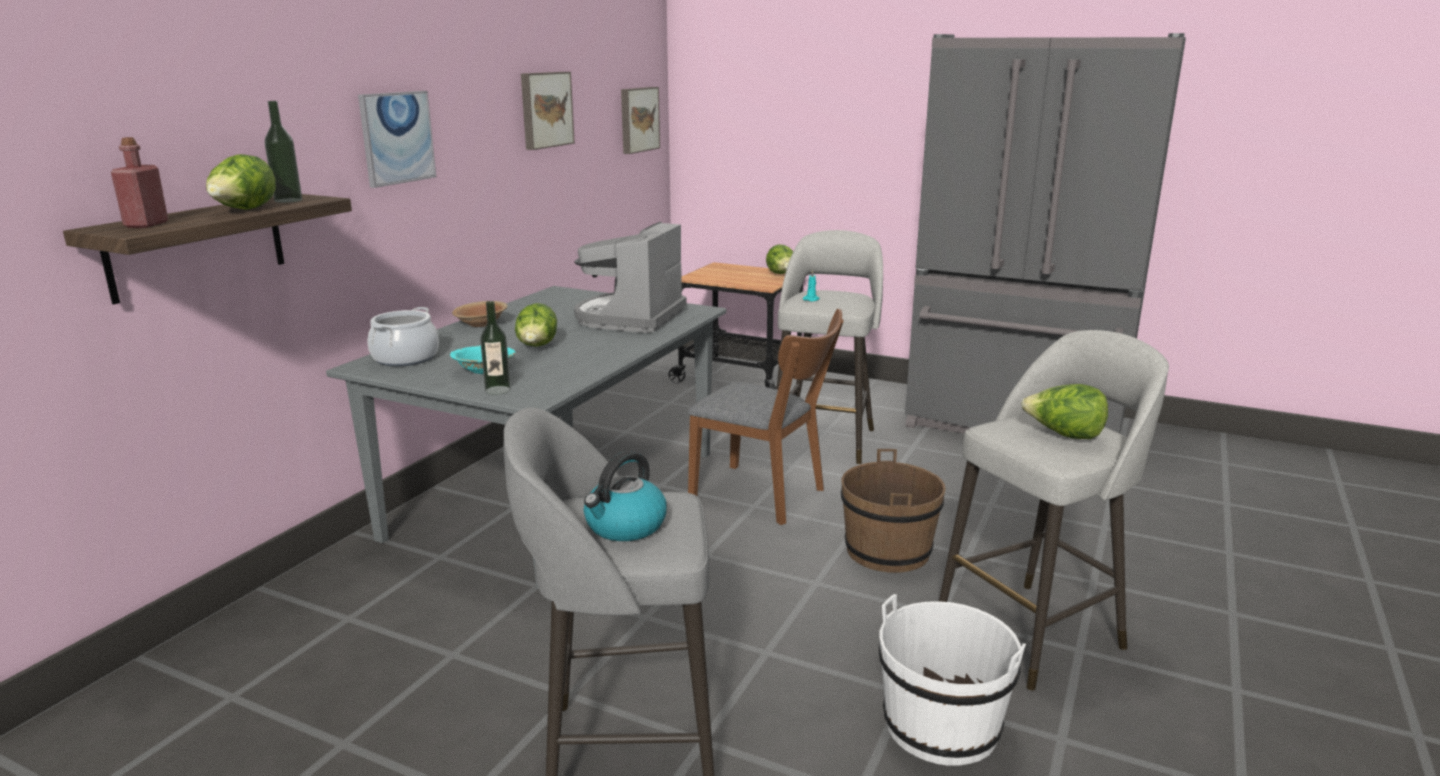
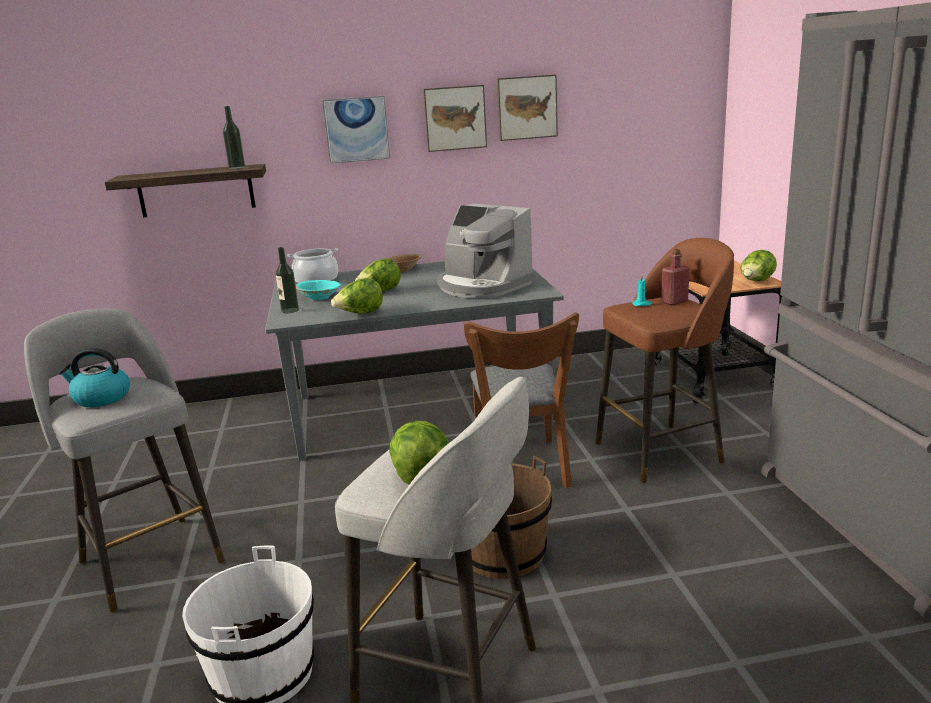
camera: 55 degrees right, 0 degrees up
red bottle [111,137,168,228] -> red bottle moved to [661,249,690,305]
lettuce [206,154,276,210] -> lettuce moved to [331,278,383,314]
coffee machine [574,222,687,333] -> coffee machine turned 120 degrees counterclockwise [437,204,534,299]
picture [621,87,660,154] -> picture moved to [423,85,487,152]
grey stool [776,230,883,465] -> brown stool [596,238,734,484]

